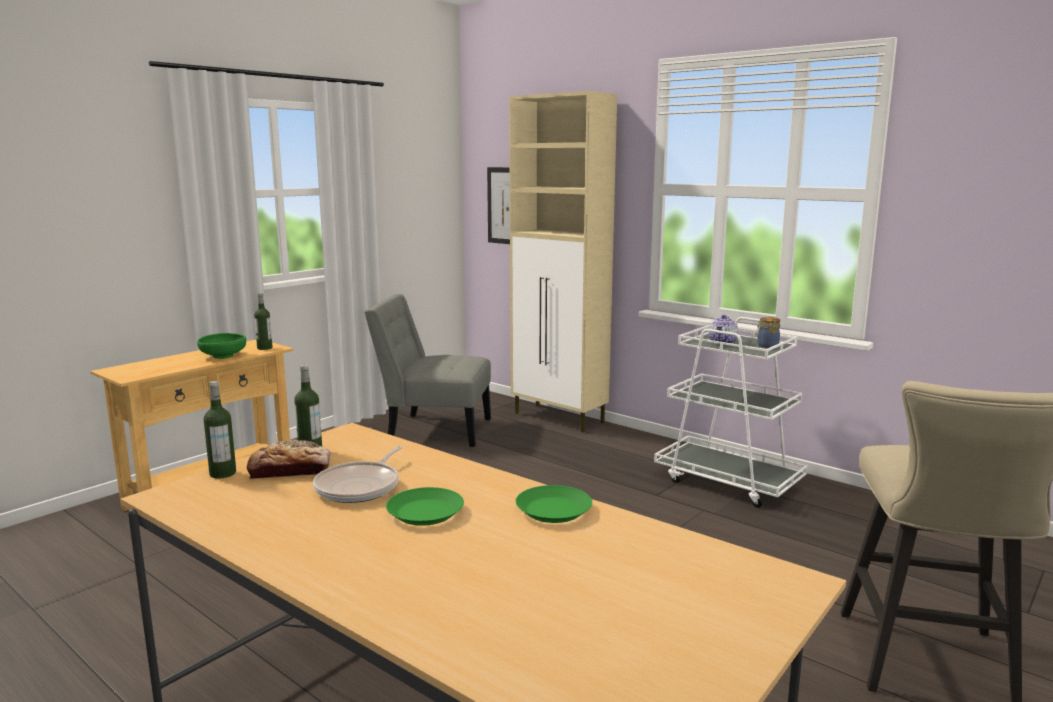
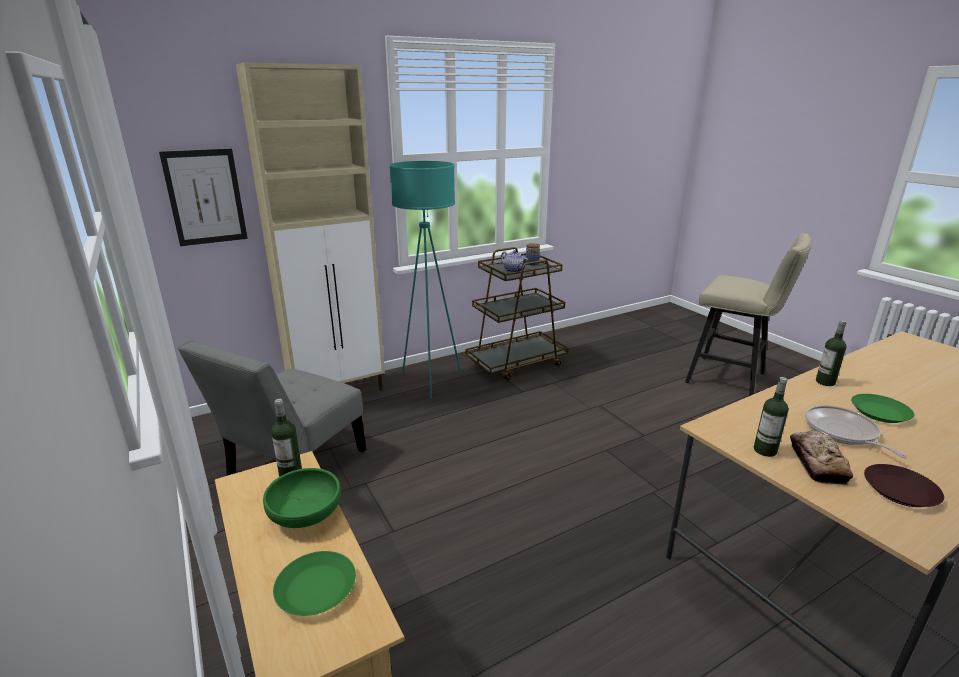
camera: 70 degrees left, 10 degrees up
bottle [204,381,236,479] -> bottle moved to [816,320,847,386]
frying pan [313,446,403,503] -> frying pan turned 150 degrees counterclockwise [805,405,908,458]
green plate [516,485,592,523] -> green plate moved to [273,551,356,616]
white cart [654,317,807,508] -> brown cart [465,247,569,381]
none -> turquoise floor lamp [389,161,461,398]
none -> brown plate [864,464,944,507]

